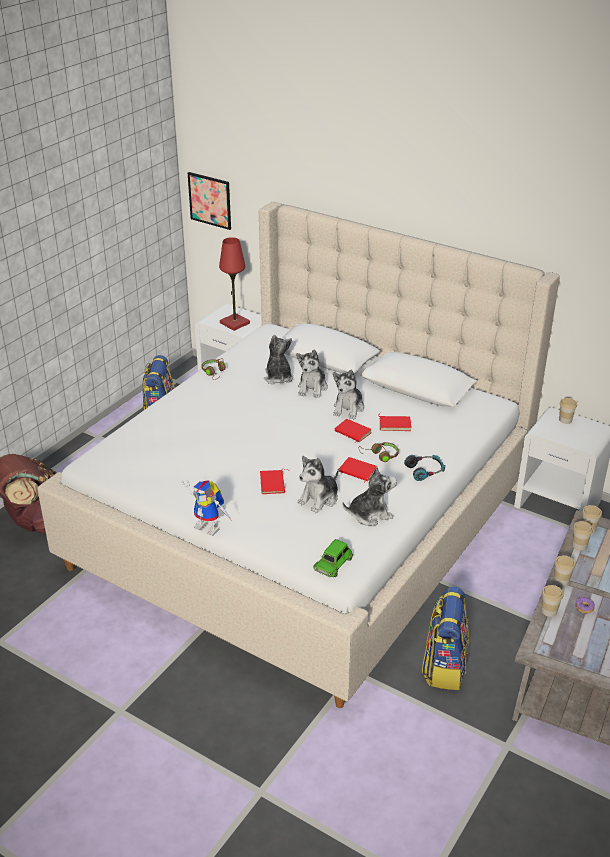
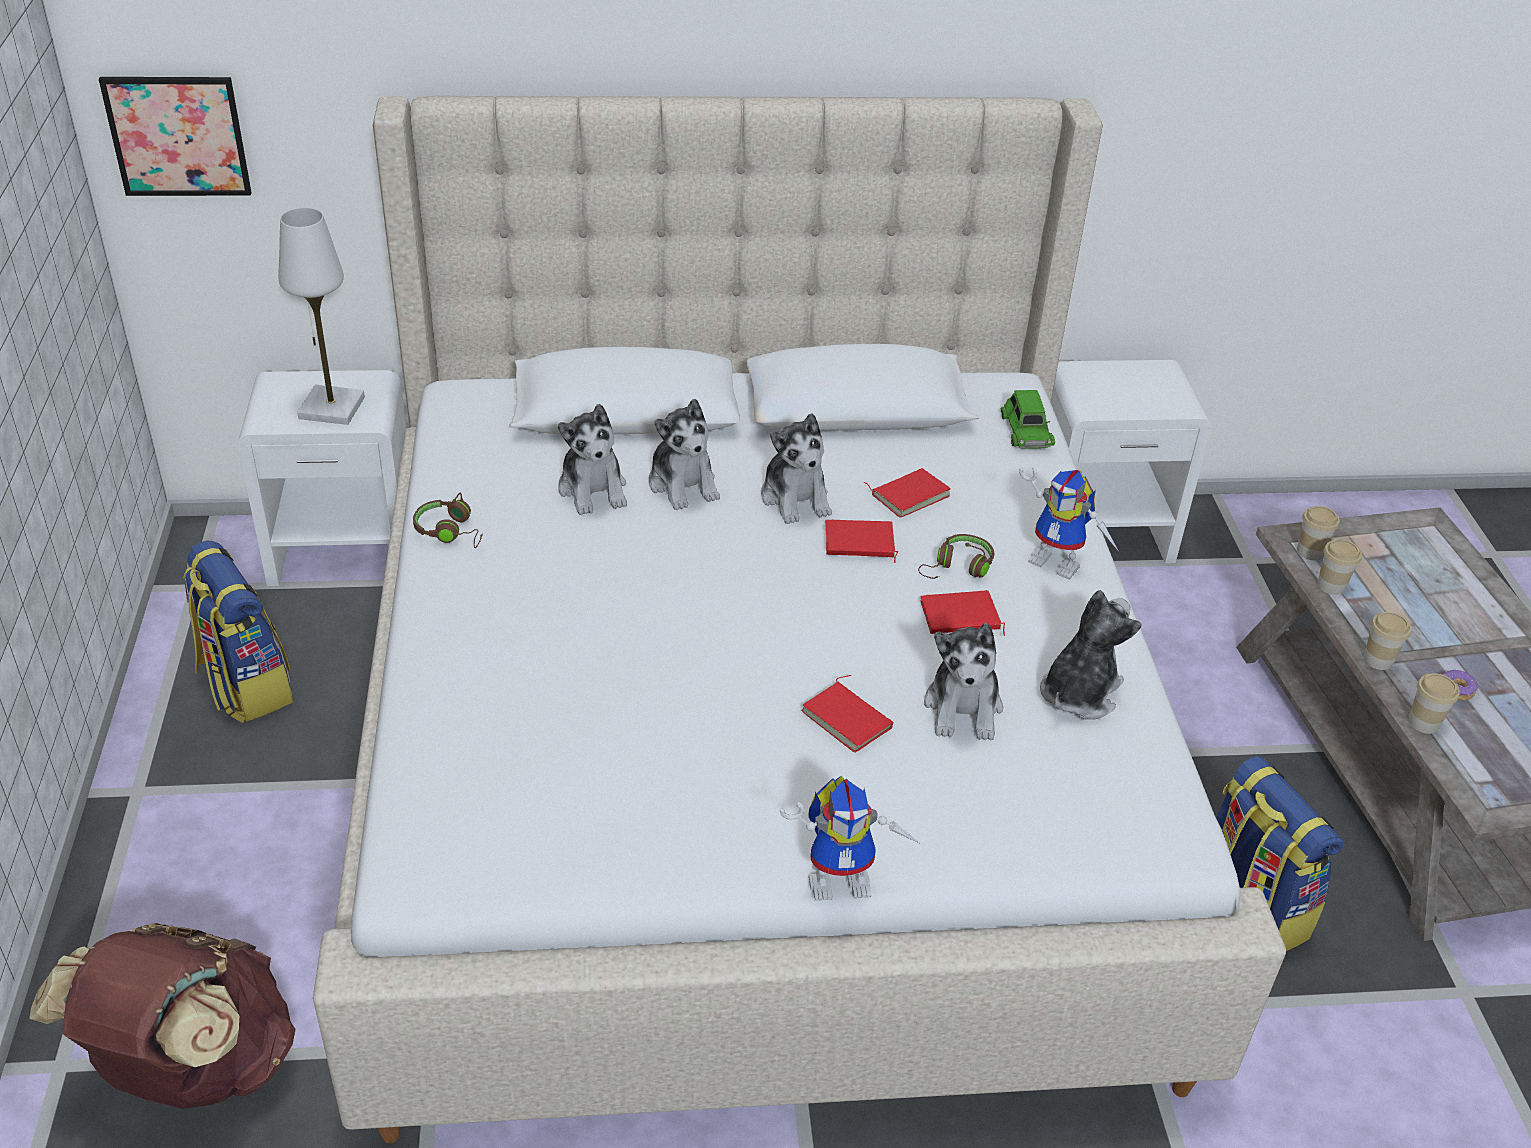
camera: 40 degrees left, 5 degrees up
red table lamp [219,237,250,331] -> white table lamp [279,208,365,425]
plush toy [264,335,293,384] -> plush toy turned 150 degrees counterclockwise [558,404,627,515]
green toy car [313,539,353,577] -> green toy car moved to [1001,390,1055,449]
headphones [404,455,445,481] -> toy robot [1019,467,1119,580]
cup [559,398,577,424] -> none

